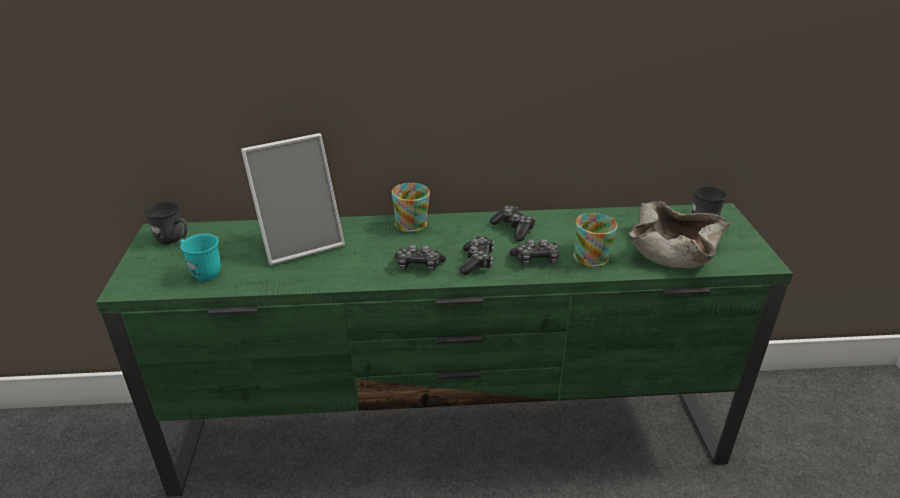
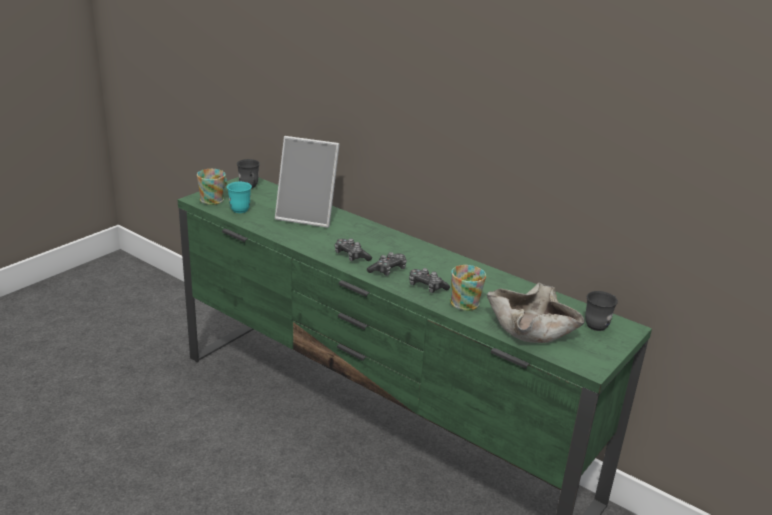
camera: 40 degrees right, 5 degrees down
mug [391,183,430,233] -> mug moved to [197,169,227,205]
game controller [489,205,535,241] -> none

